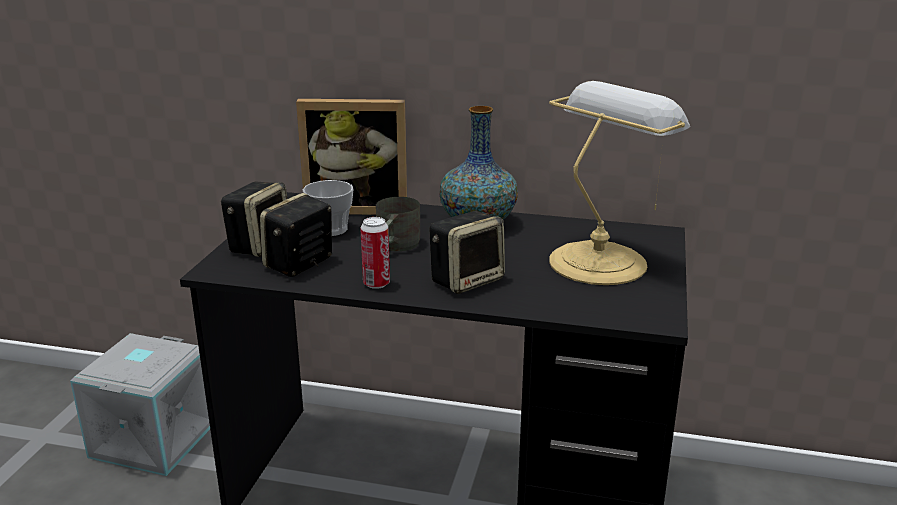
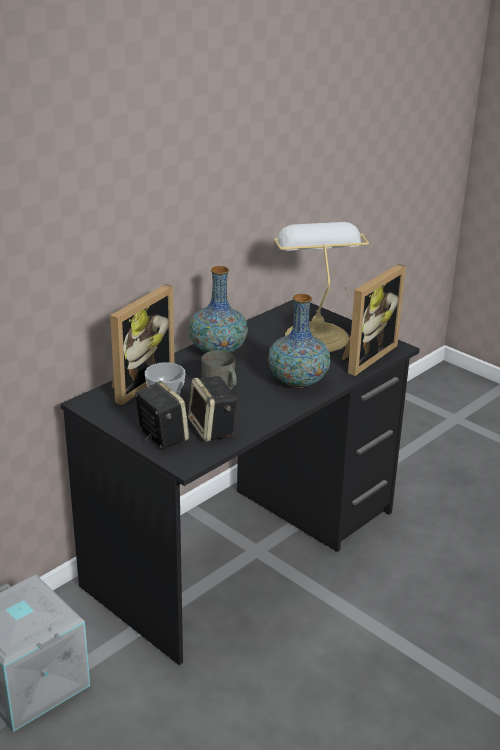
camera: 60 degrees left, 5 degrees up
can [360,217,390,289] -> none
speaker [430,211,505,294] -> vase [268,294,330,388]
none -> picture frame [342,264,406,376]

